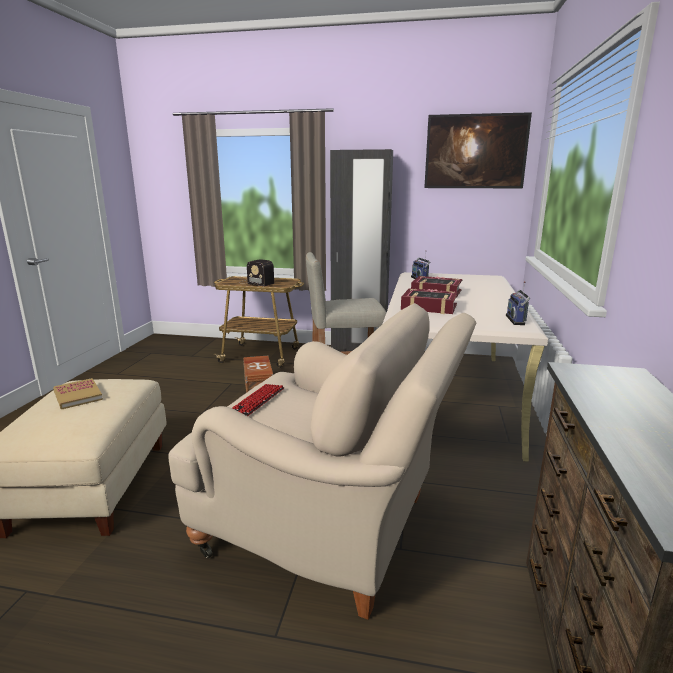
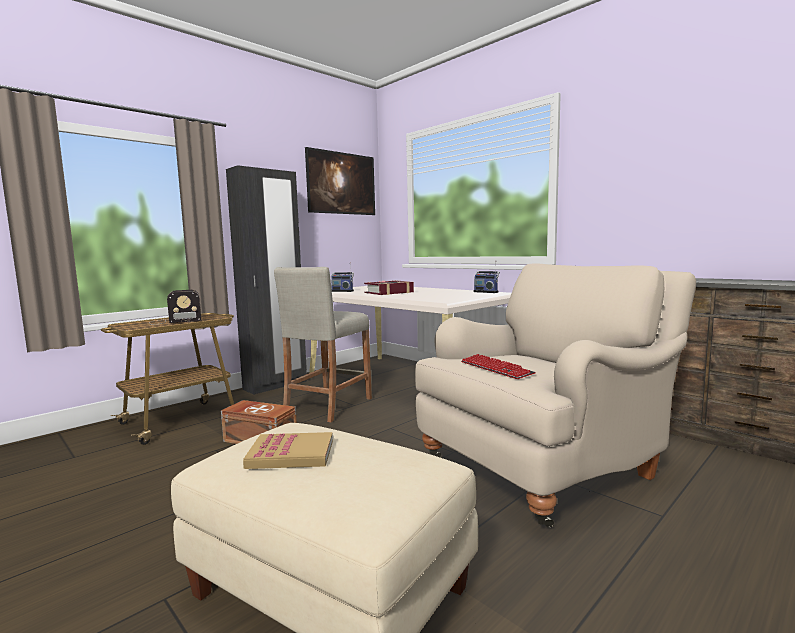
camera: 55 degrees left, 10 degrees down
book [401,288,458,314] -> none

